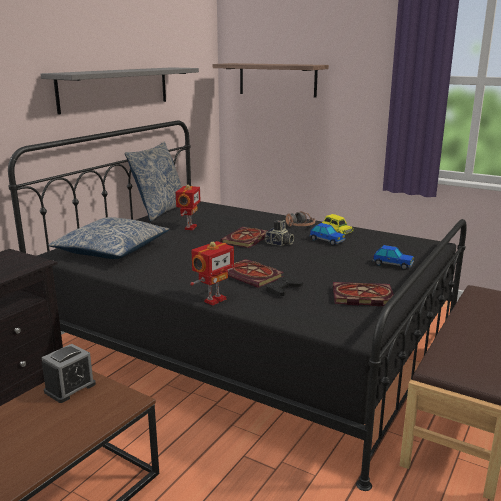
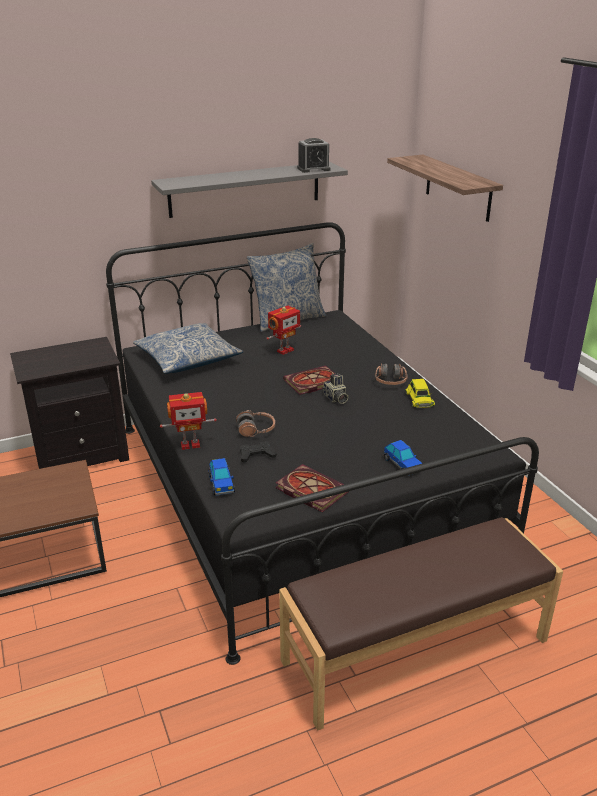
camera: 35 degrees right, 10 degrees up
alarm clock [42,344,96,403] -> alarm clock moved to [297,138,330,173]
book [228,259,284,288] -> headphones [236,410,275,437]
toy car [310,223,345,246] -> toy car moved to [208,458,235,495]

